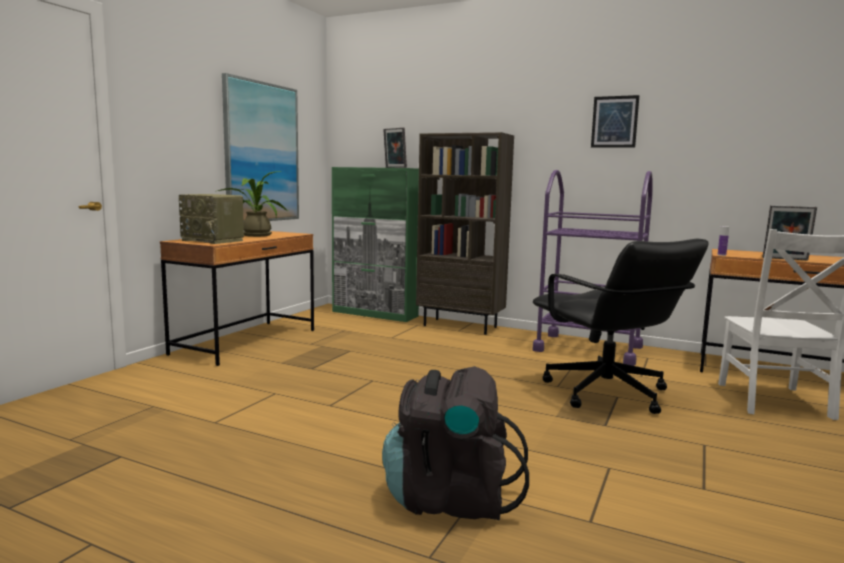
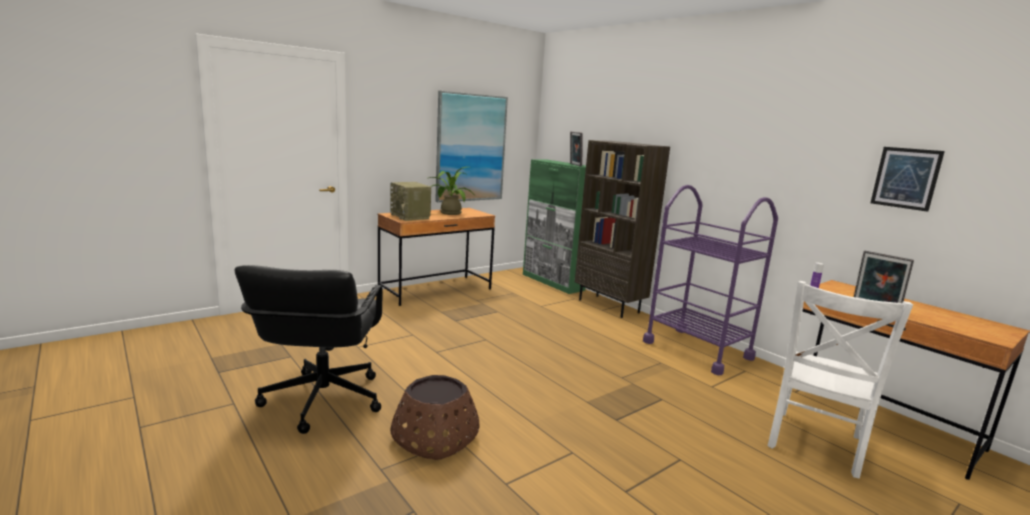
camera: 25 degrees right, 5 degrees up
black backpack [382,366,529,521] -> brown planter [391,375,480,460]
black office chair [533,239,709,414] -> black office chair moved to [235,265,383,434]
picture [591,95,640,148] -> picture moved to [871,147,945,212]

